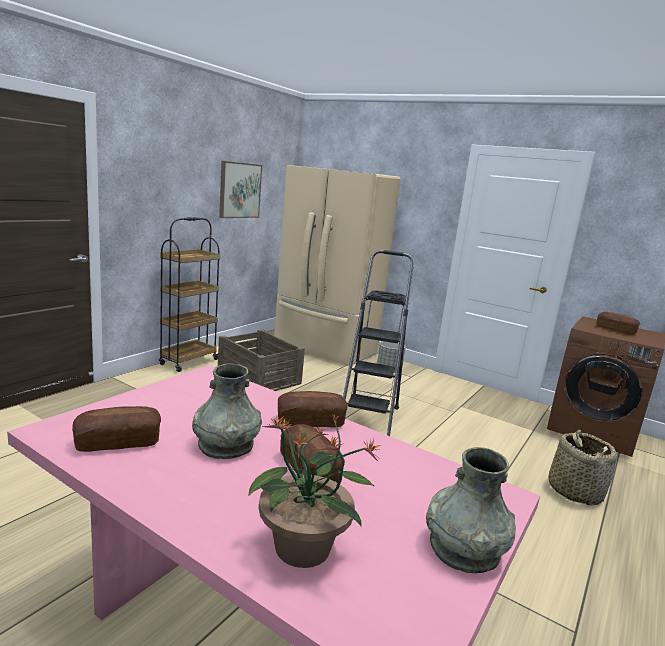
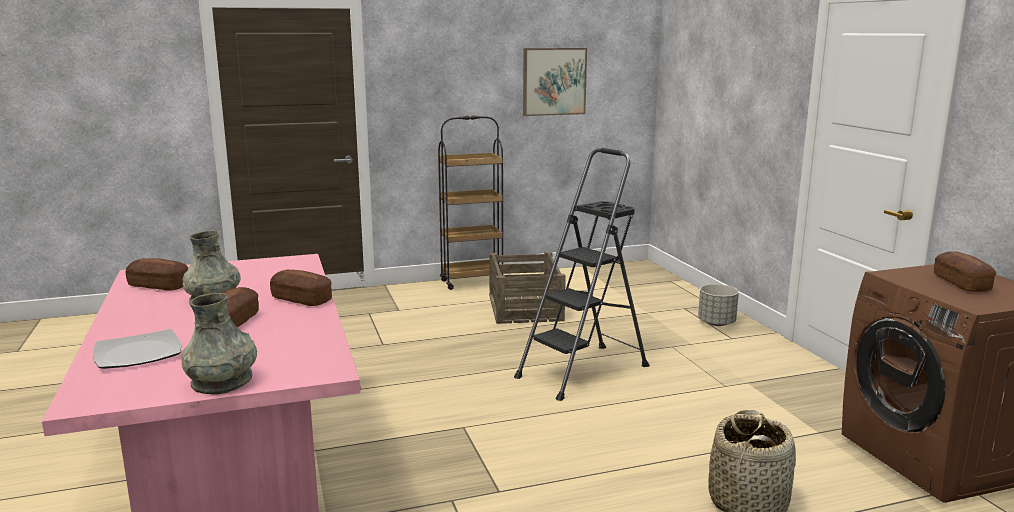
camera: 40 degrees right, 0 degrees up
potted plant [249,413,381,568] -> plate [93,329,181,369]
beige fridge [274,165,401,366] -> none

